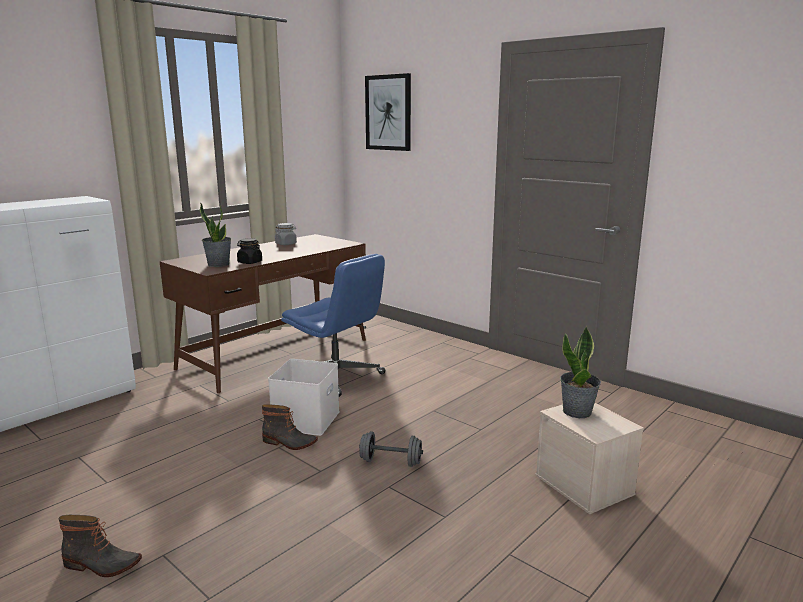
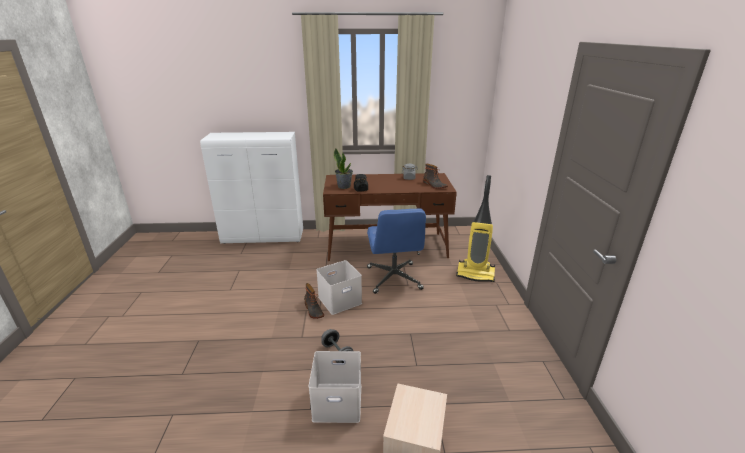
camera: 45 degrees right, 10 degrees up
boot [58,515,142,577] -> boot moved to [423,164,448,189]
picture [365,73,411,151] -> none
potted plant [560,326,601,418] -> none
none -> white storage box [308,351,361,423]
none -> vacuum cleaner [456,175,495,282]

